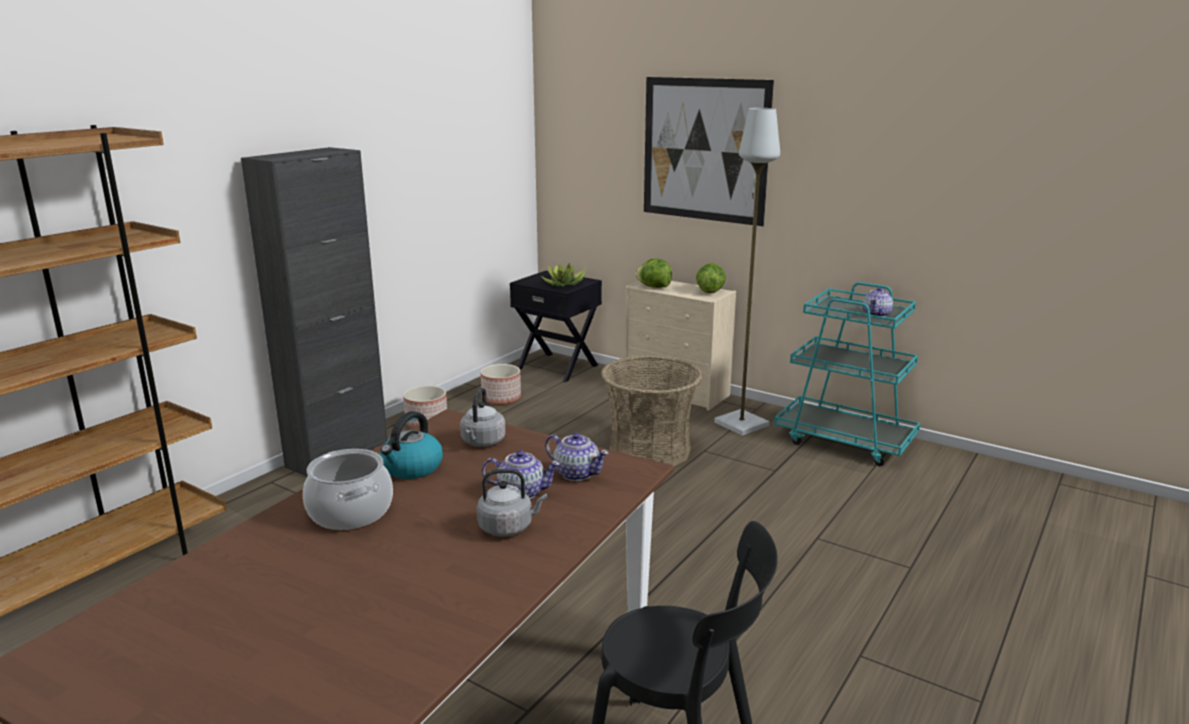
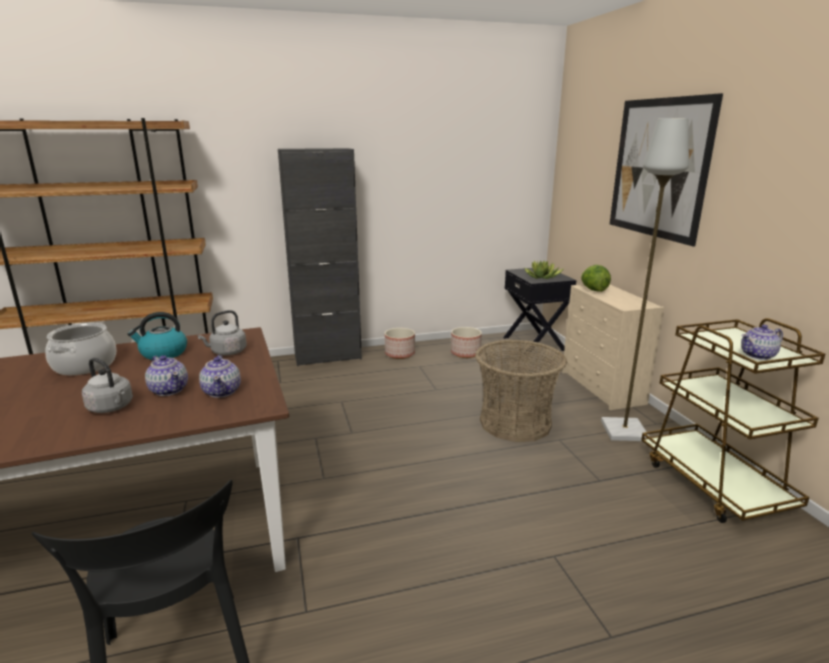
camera: 40 degrees right, 0 degrees up
lettuce [696,263,726,294] -> none
turquoise cart [774,282,920,466] -> brown cart [641,318,825,523]

